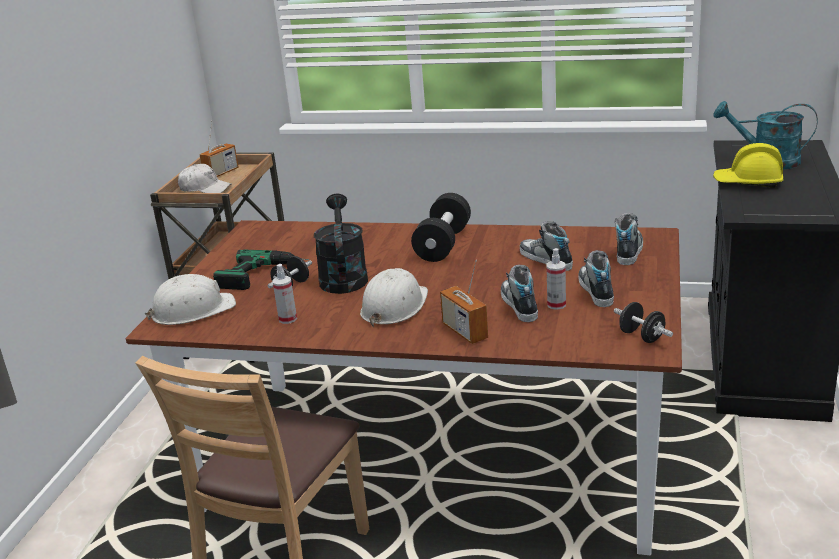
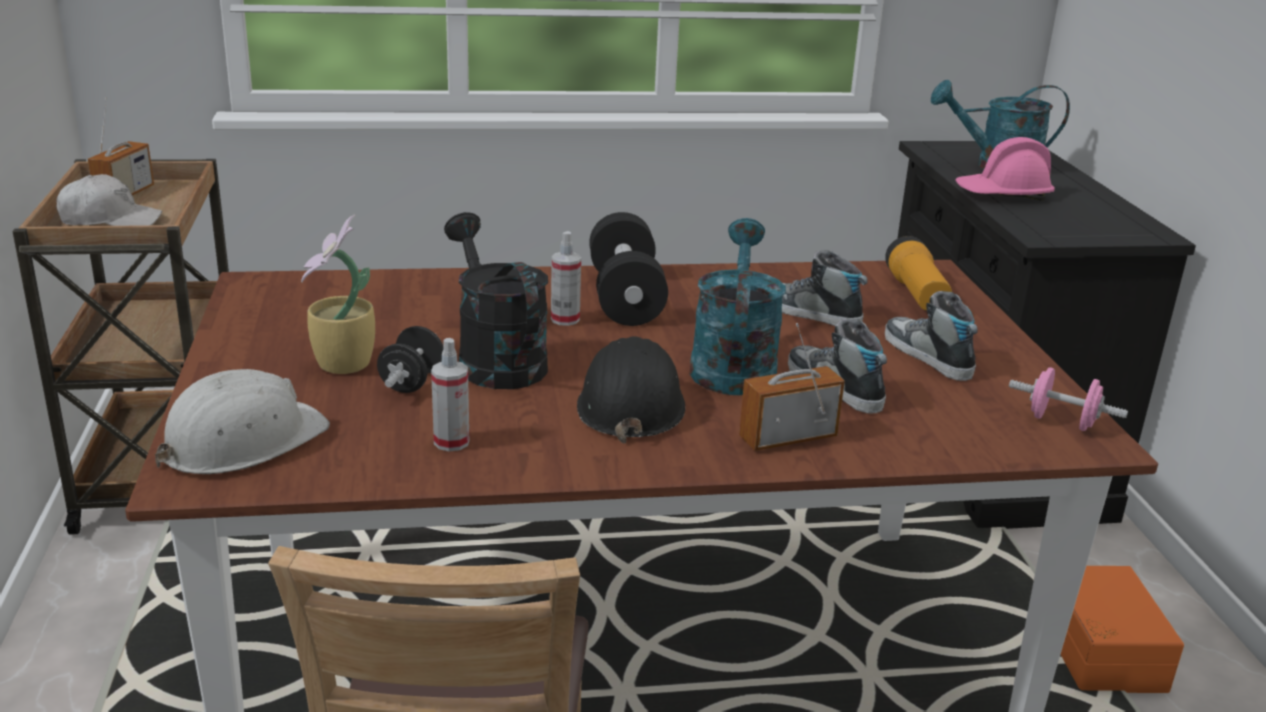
camera: 25 degrees left, 0 degrees up
power drill [213,250,309,290] -> potted plant [301,215,375,374]
white hard hat [360,268,428,327] -> black hard hat [577,336,685,443]
radio [440,260,488,344] -> radio turned 120 degrees clockwise [739,323,845,451]
spray bottle [546,248,566,310] -> spray bottle moved to [551,231,581,326]
black dumbbell [614,302,673,343] -> pink dumbbell [1009,367,1128,431]
shoe [615,213,643,265] -> flashlight [885,236,952,311]
yellow hard hat [713,143,784,188] -> pink hard hat [955,137,1055,200]
none -> turquoise watering can [689,218,786,395]
none -> orange storage box [1060,566,1184,693]

